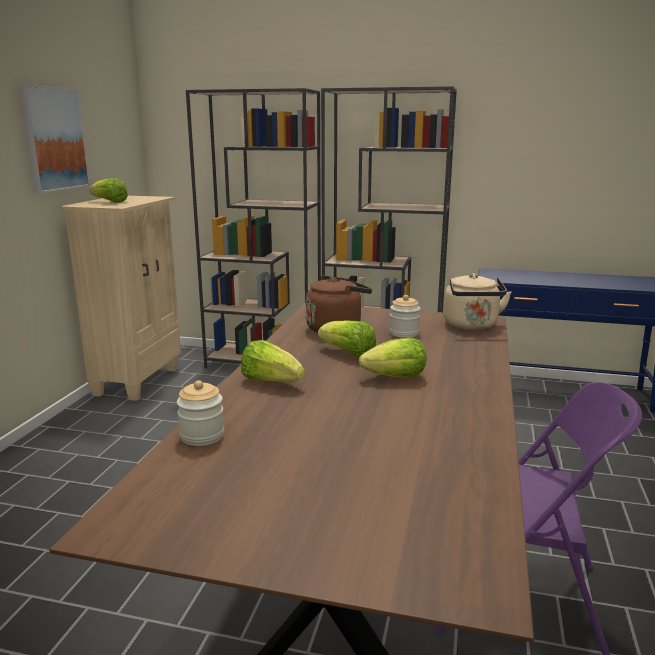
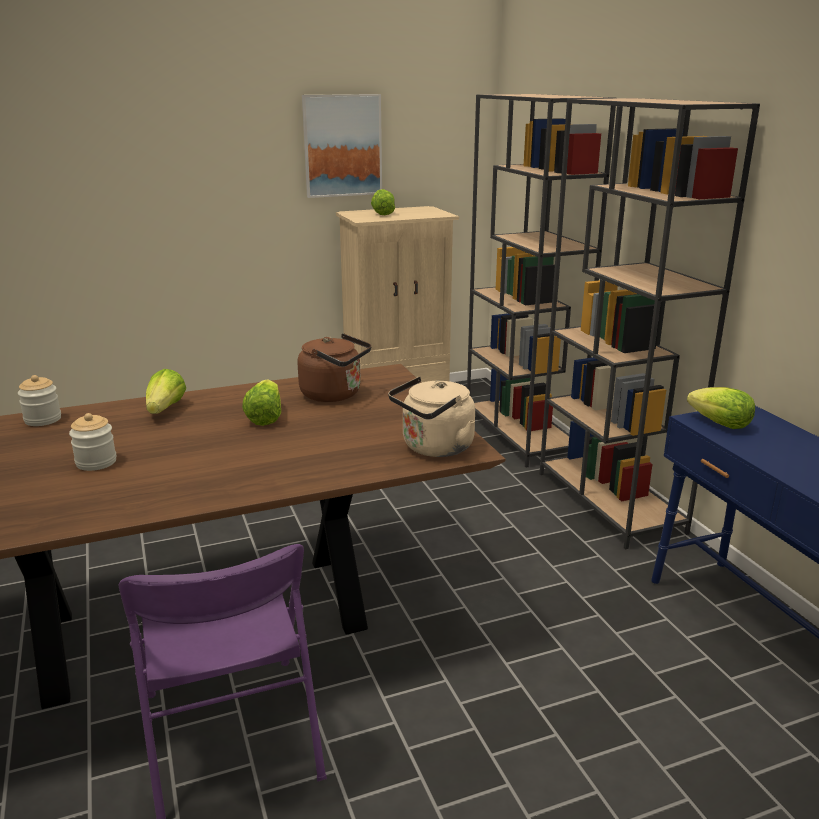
camera: 55 degrees right, 5 degrees up
lettuce [359,338,426,377] -> lettuce moved to [687,387,755,429]
jar [390,295,420,338] -> jar moved to [69,413,117,471]

